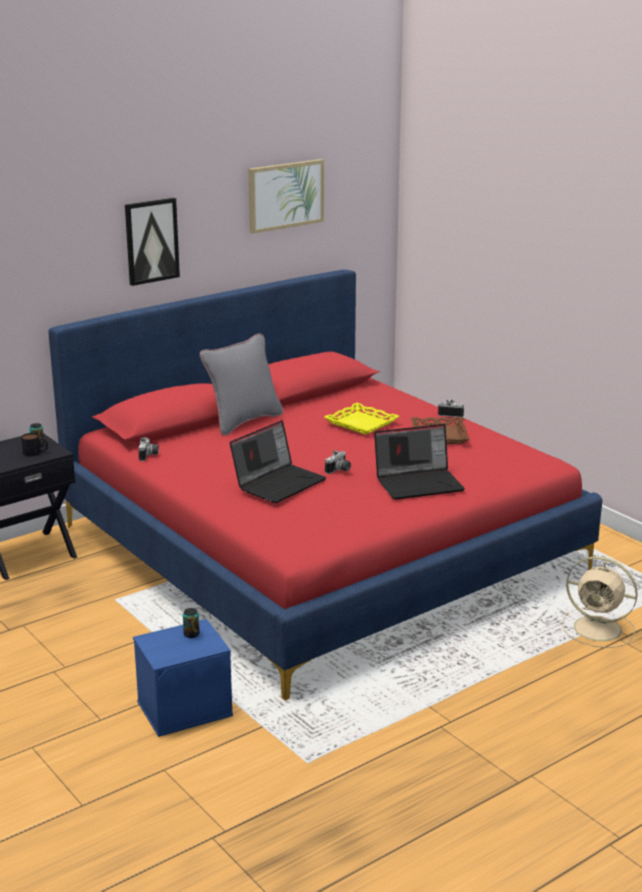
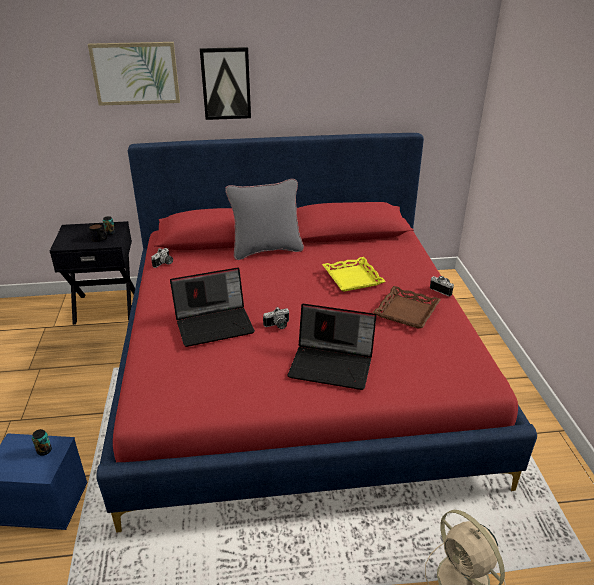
camera: 30 degrees right, 10 degrees up
picture [248,159,324,234] -> picture moved to [88,42,180,106]

